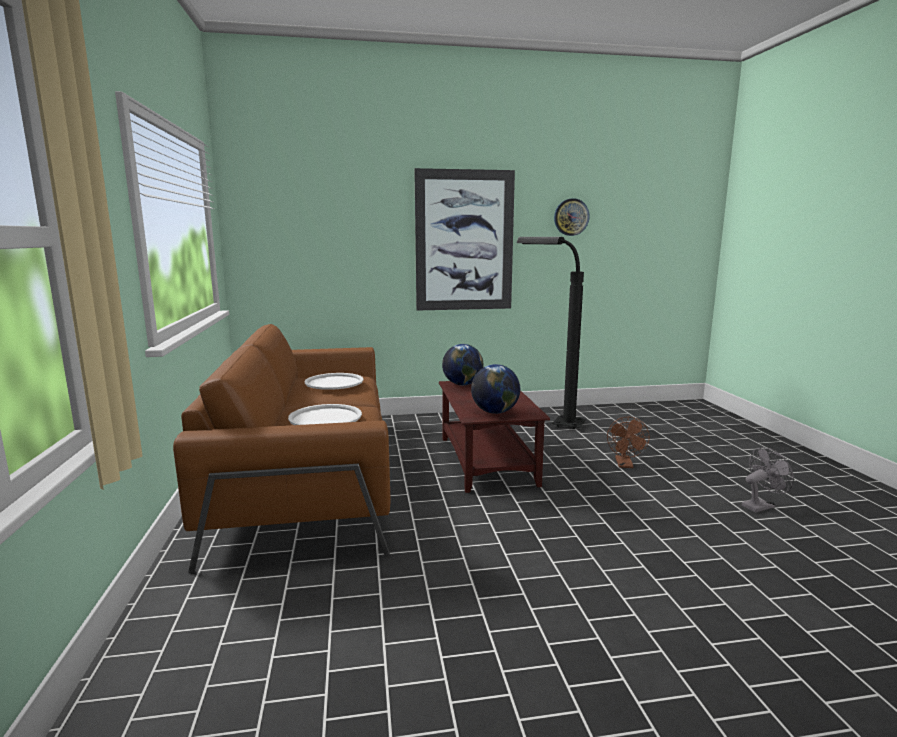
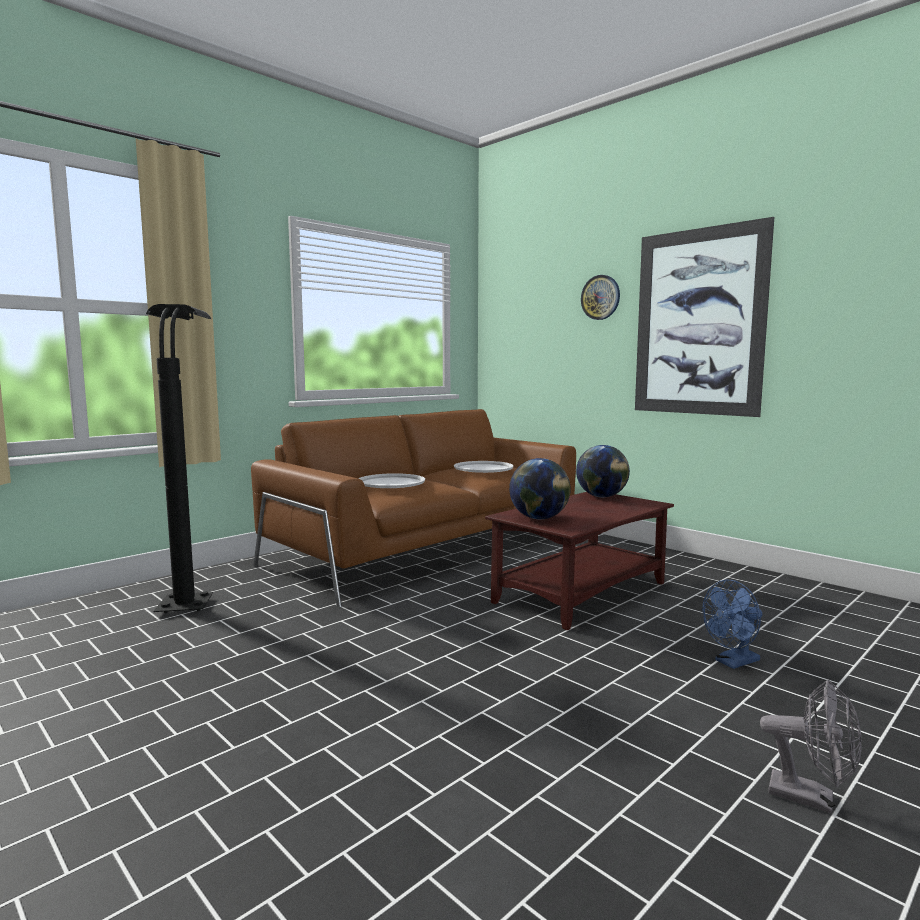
camera: 55 degrees right, 5 degrees down
black floor lamp [517,237,586,429] -> black floor lamp moved to [146,304,213,613]
wall clock [554,198,589,236] -> wall clock moved to [581,275,620,320]
brown fan [607,417,650,468] -> blue fan [702,580,763,669]

